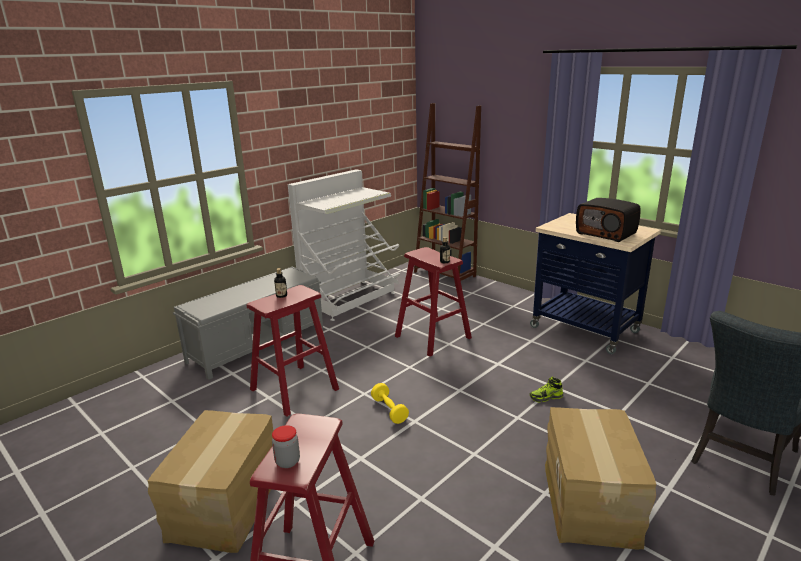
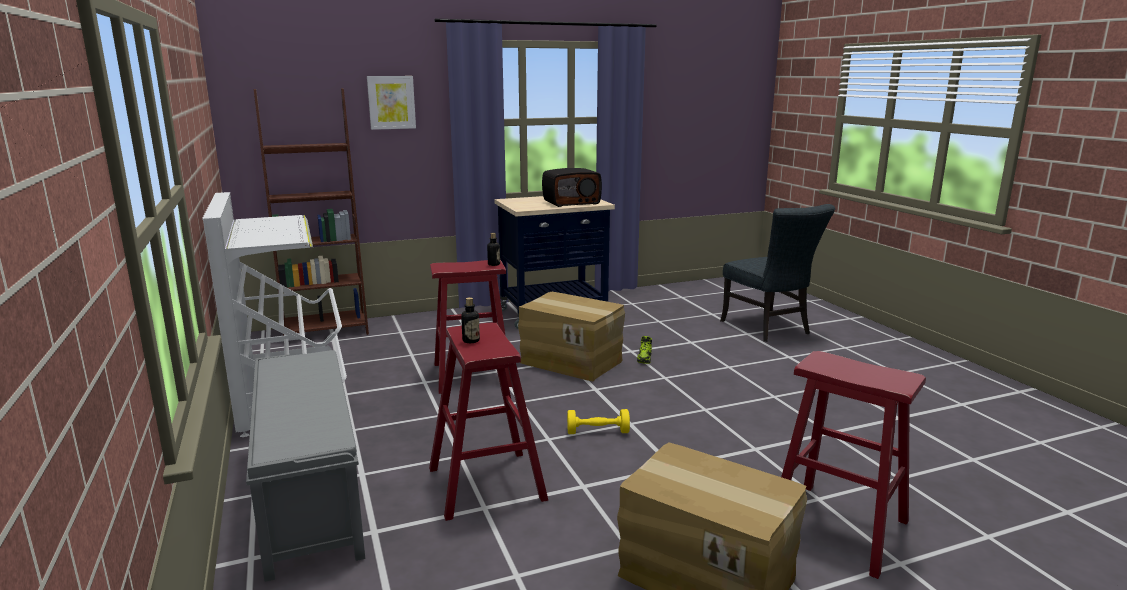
camera: 65 degrees left, 5 degrees down
jar [272,425,300,468] -> none
cardboard box [545,407,656,550] -> cardboard box moved to [518,292,625,382]
none -> picture [367,76,416,130]

